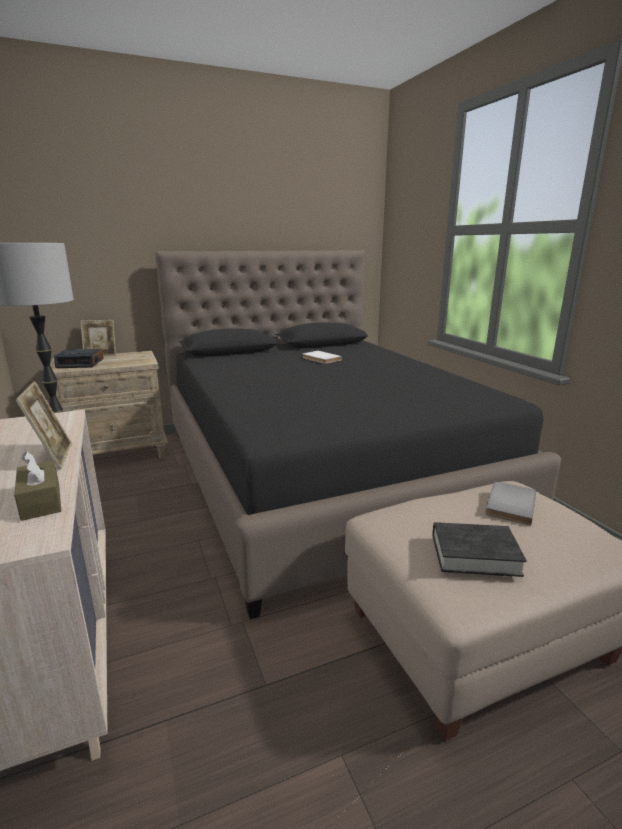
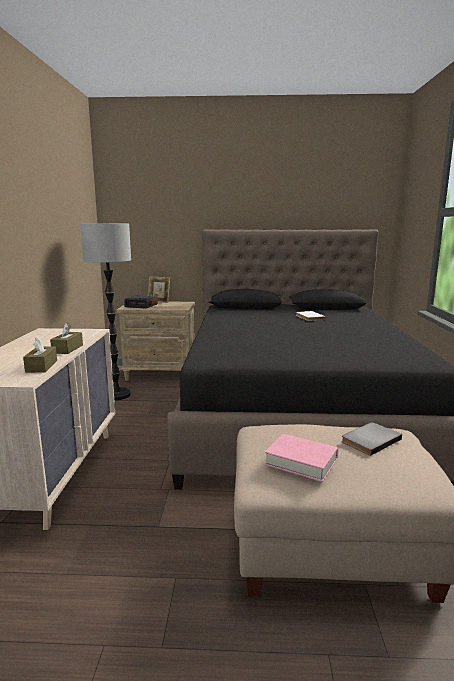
camera: 25 degrees right, 5 degrees down
picture frame [15,381,72,469] -> brown tissue box [50,322,83,354]
black book [433,522,527,577] -> pink book [265,434,338,482]

